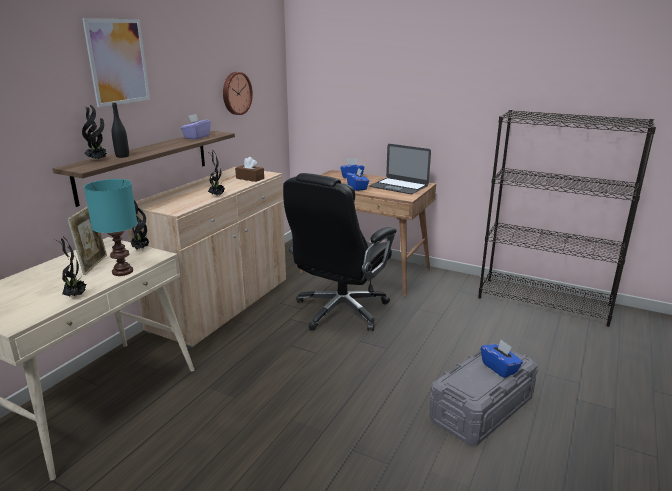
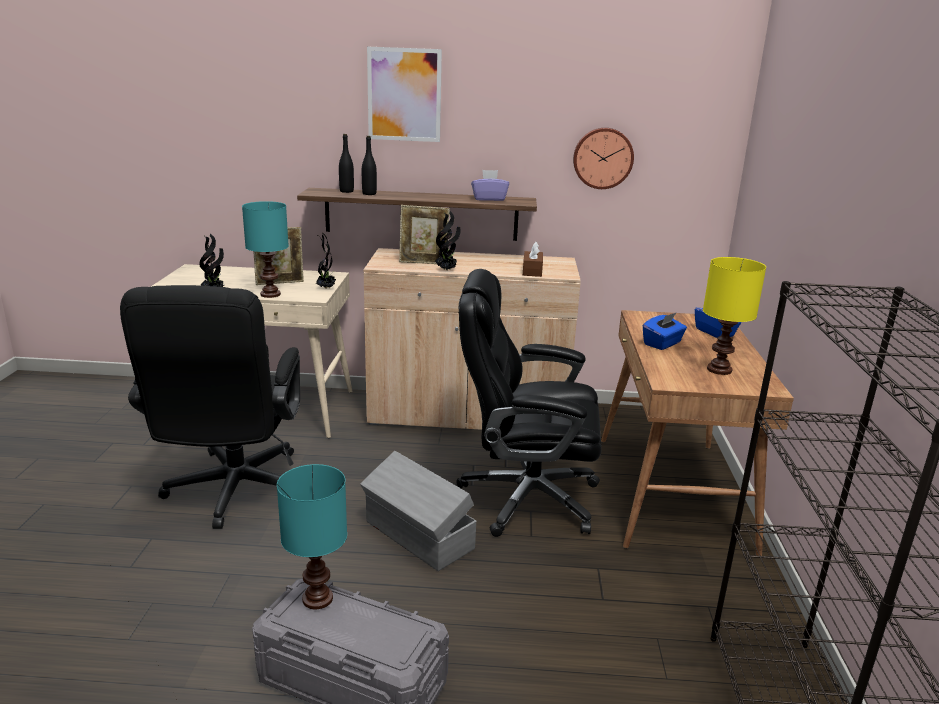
camera: 65 degrees right, 0 degrees up
potted plant [82,105,107,160] -> black bottle [339,134,354,193]
laptop [369,144,431,194] -> yellow table lamp [703,257,766,375]
blue tissue box [481,340,523,378] -> none
none -> black office chair [120,285,300,529]
none -> turquoise table lamp [277,464,347,609]
none -> grey storage box [360,451,476,571]
none -> picture frame [399,205,450,264]

